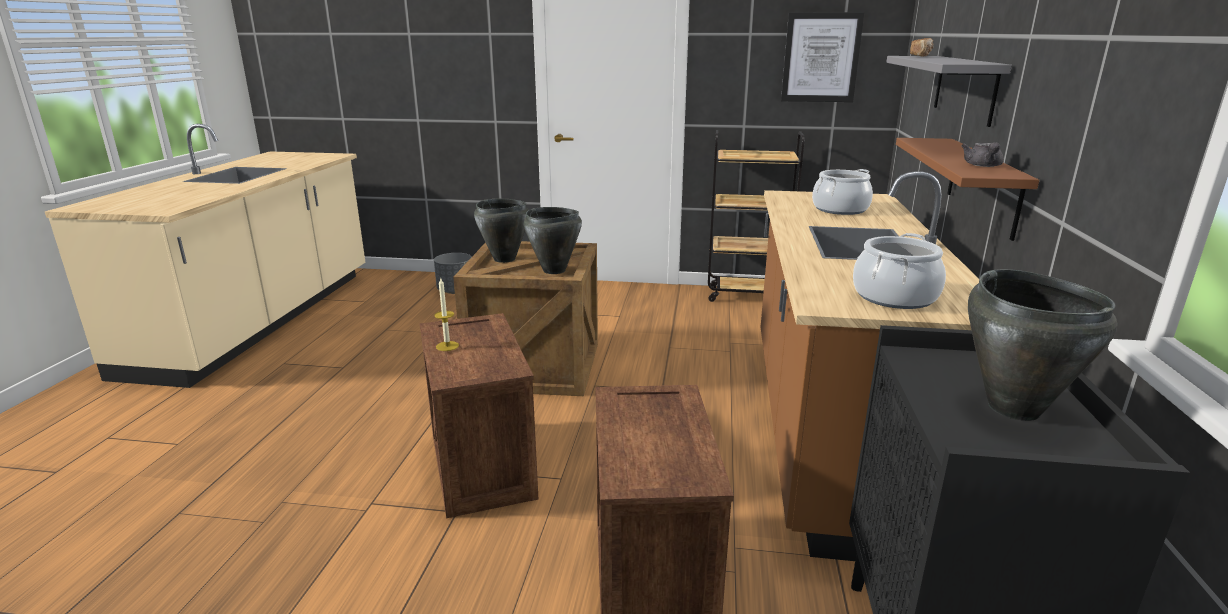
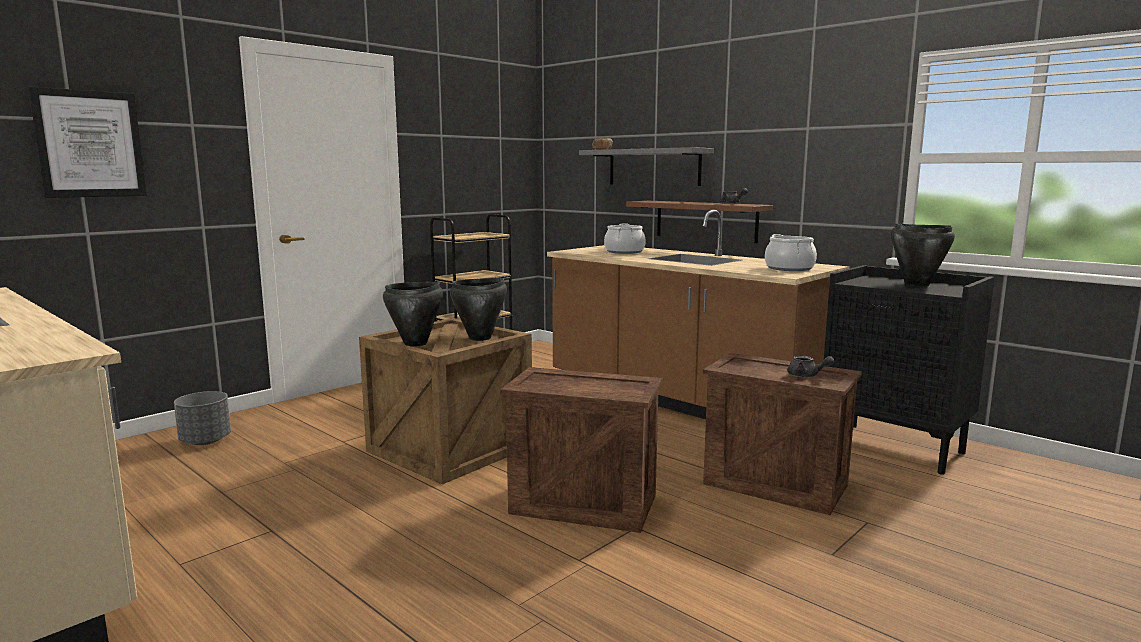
camera: 55 degrees left, 10 degrees down
candle [434,278,459,351] -> none
picture [781,12,864,102] -> picture moved to [28,86,147,198]
none -> grey teapot [788,356,834,377]

